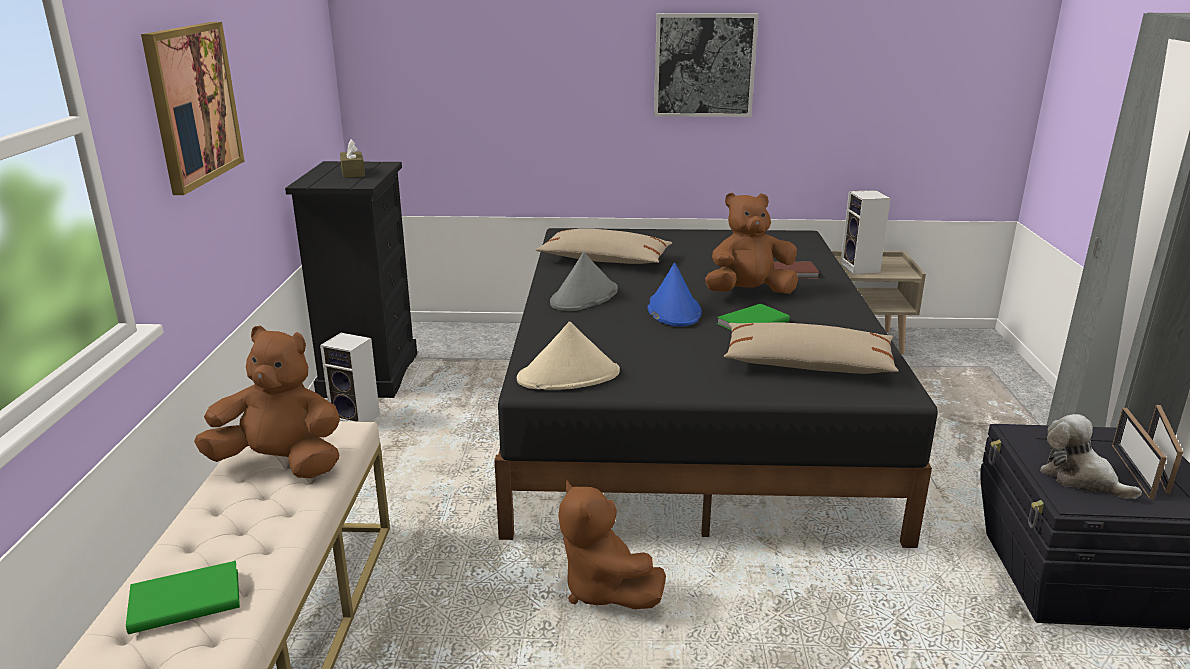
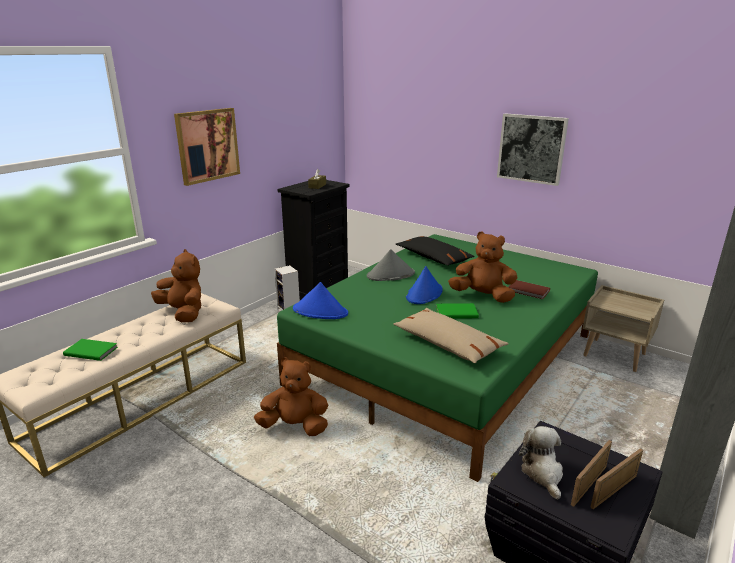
camera: 35 degrees right, 0 degrees up
black bed [494,228,938,548] -> green bed [277,234,598,482]
beige hat [517,322,620,390] -> blue hat [293,282,348,319]
beige pillow [536,229,672,264] -> black pillow [396,236,475,266]
brown plush toy [558,480,666,609] -> brown plush toy turned 90 degrees clockwise [254,358,328,436]
speaker [840,190,891,274] -> none

